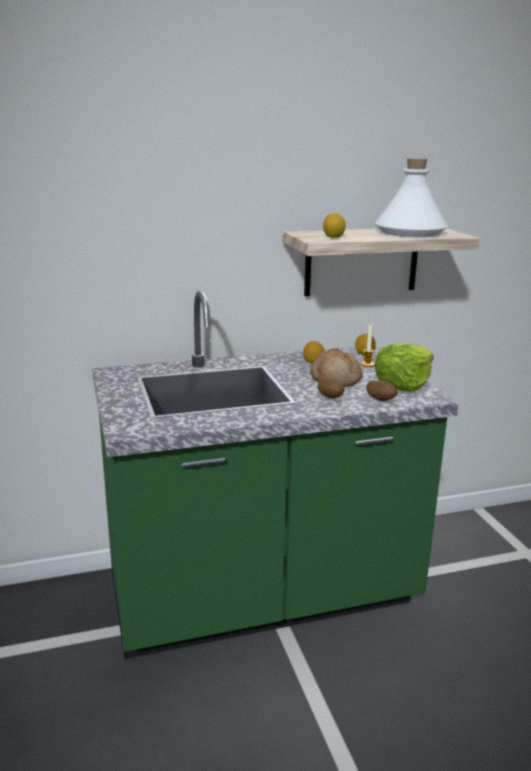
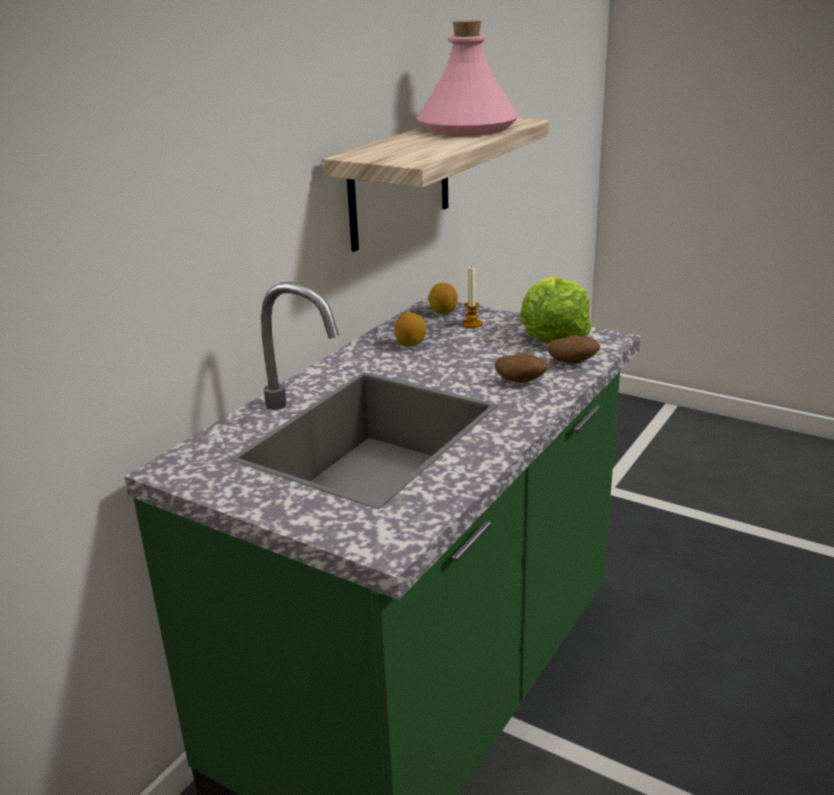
camera: 40 degrees left, 5 degrees up
bread [310,349,363,387] -> none
lemon [323,213,346,238] -> none
white bottle [375,158,448,237] -> pink bottle [417,20,519,136]

